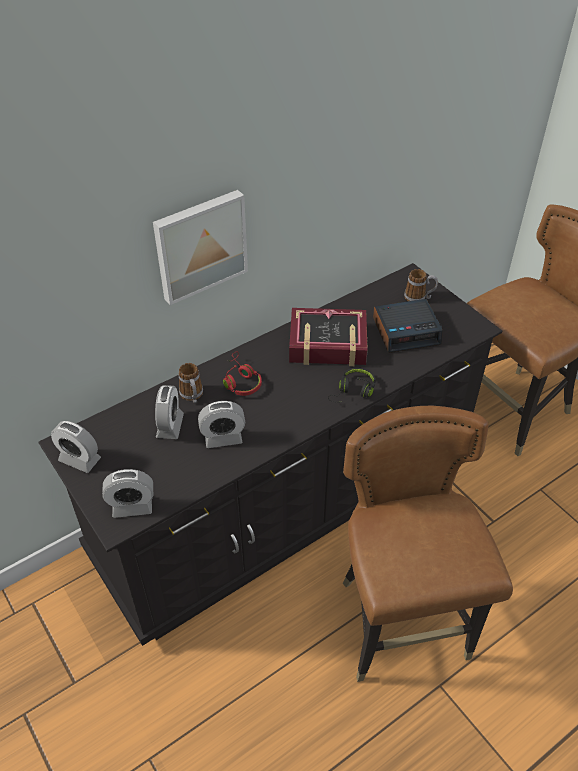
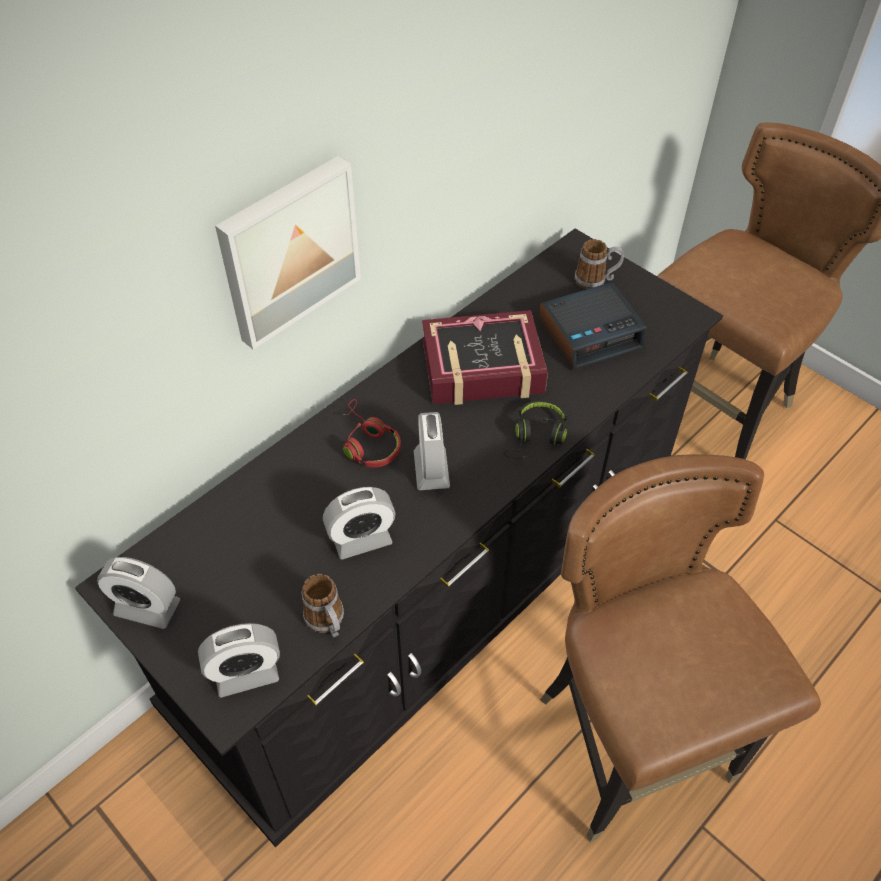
camera: 10 degrees left, 5 degrees up
alarm clock [155,385,184,439] -> alarm clock moved to [414,412,450,490]
mug [179,363,203,403] -> mug moved to [302,574,344,638]

